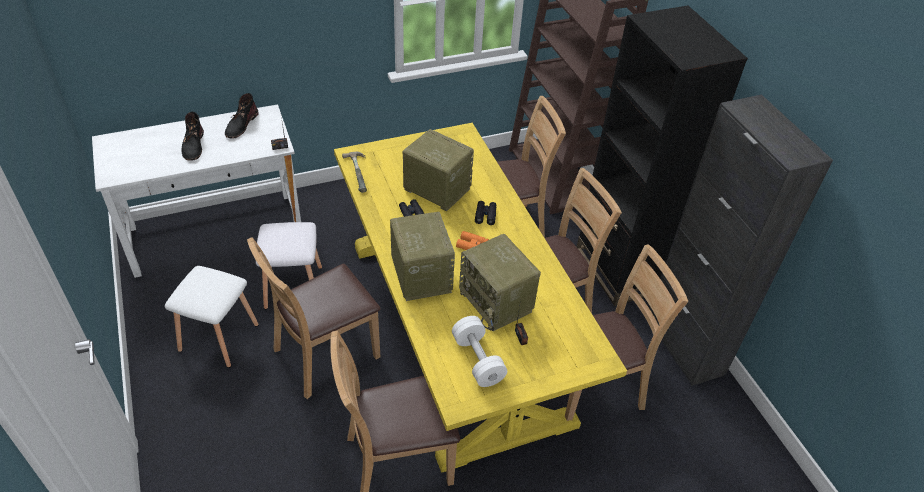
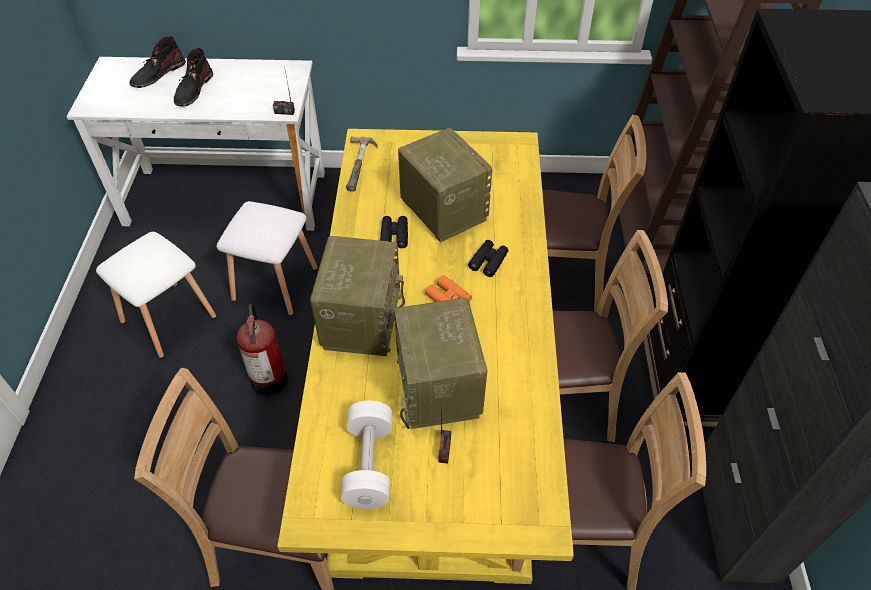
camera: 25 degrees right, 5 degrees up
black boot [225,93,259,139] -> black boot moved to [129,36,186,88]
brown chair [247,237,380,399] -> fire extinguisher [237,303,288,395]

